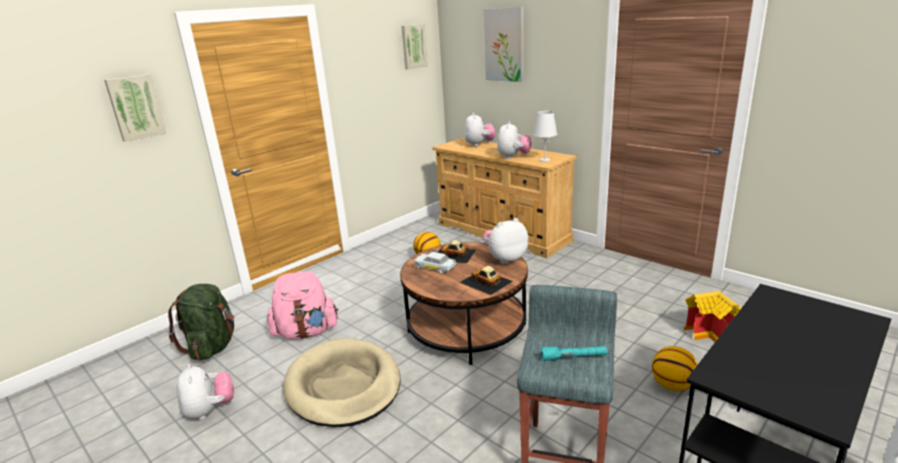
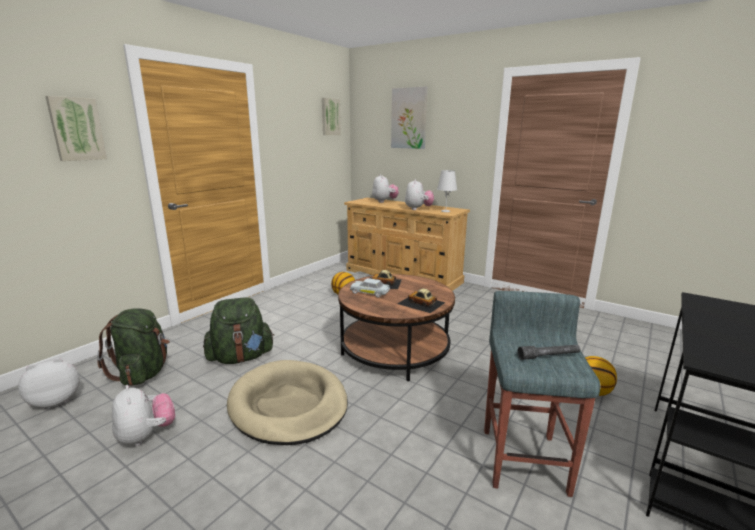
camera: 10 degrees left, 5 degrees down
pink backpack [267,271,339,340] -> green backpack [203,297,274,364]
plush toy [483,218,528,264] -> plush toy moved to [18,358,80,410]
turquoise flashlight [541,346,608,361] -> grey flashlight [517,345,580,360]
toy house [684,291,741,342] -> none

